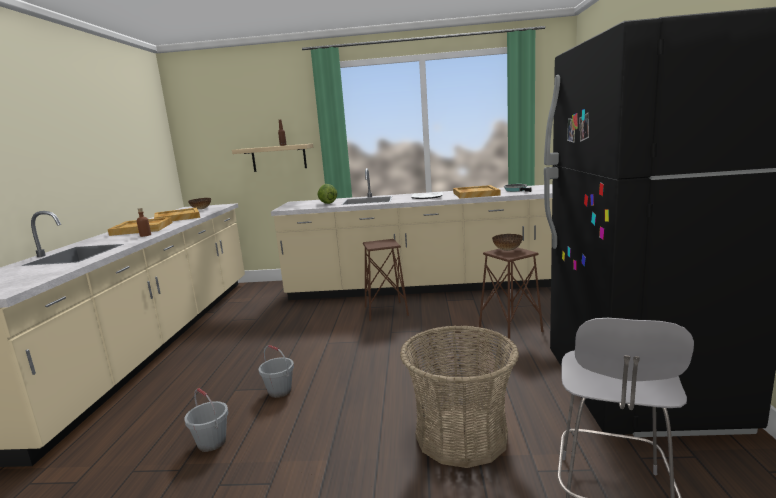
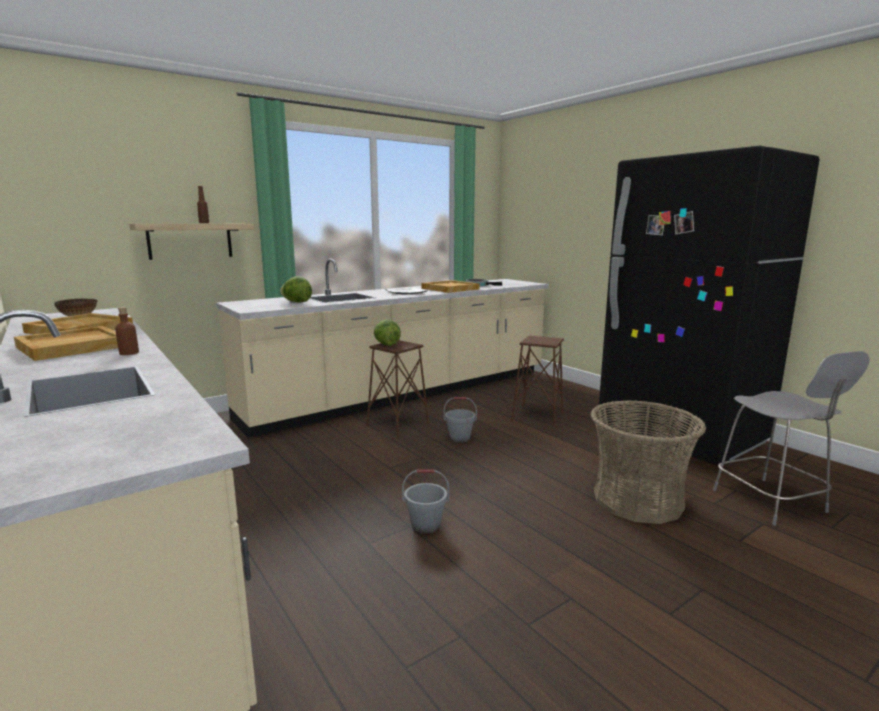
camera: 40 degrees left, 0 degrees up
grey bucket [184,388,229,452] -> grey bucket moved to [444,397,477,443]
bowl [492,234,523,251] -> none
none -> lettuce [374,319,401,346]

